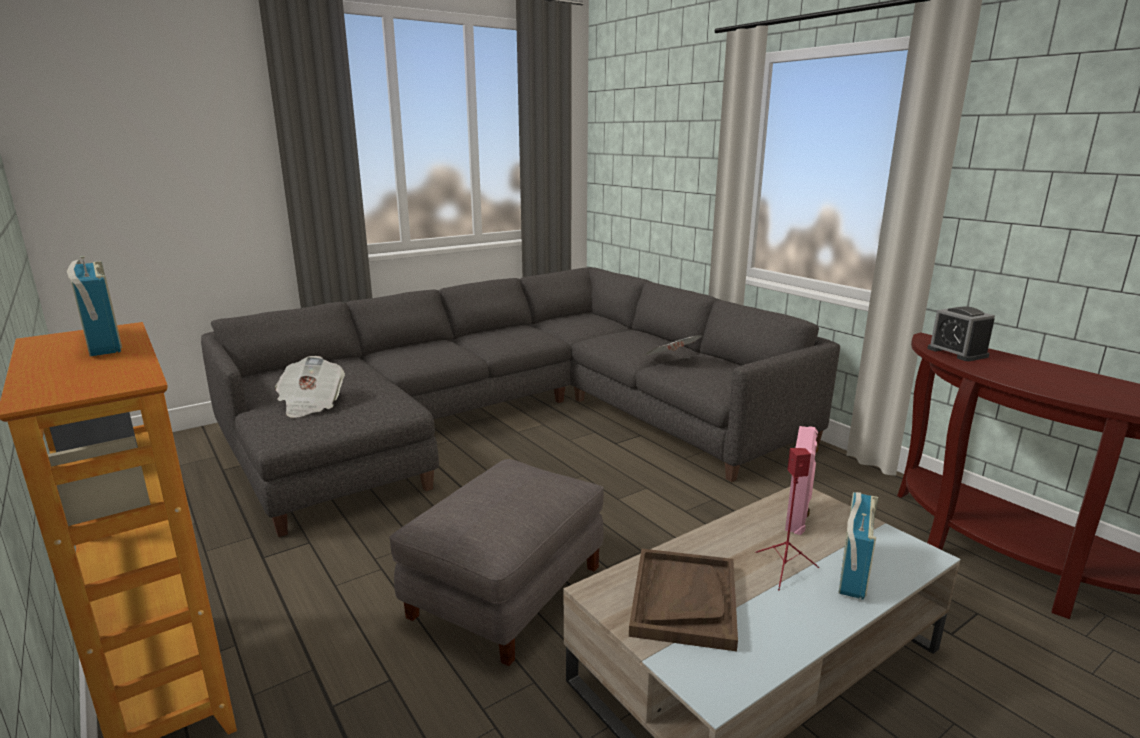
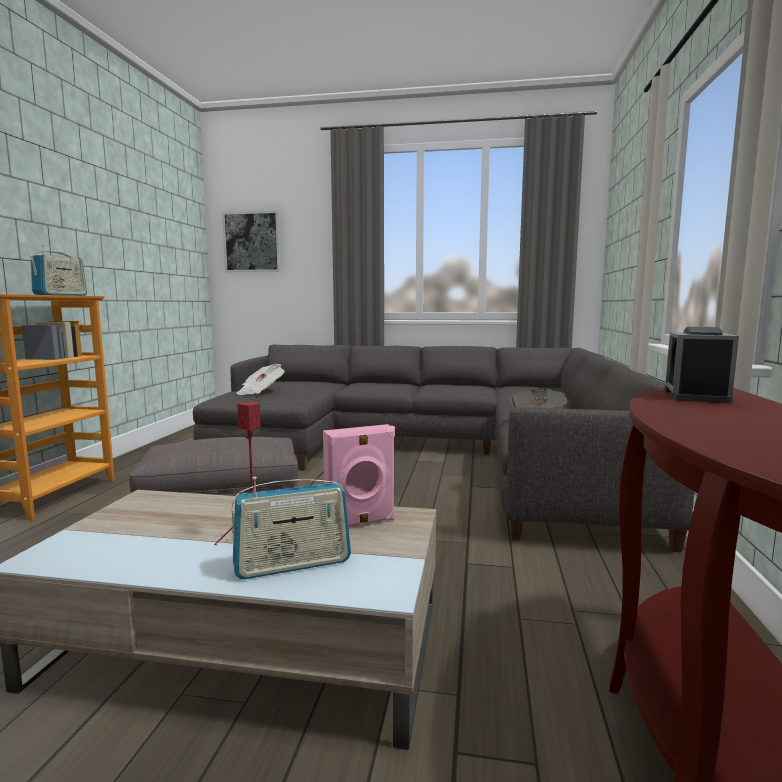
camera: 45 degrees right, 10 degrees down
brown tray [629,549,738,651] -> none
none -> picture [222,211,281,272]

